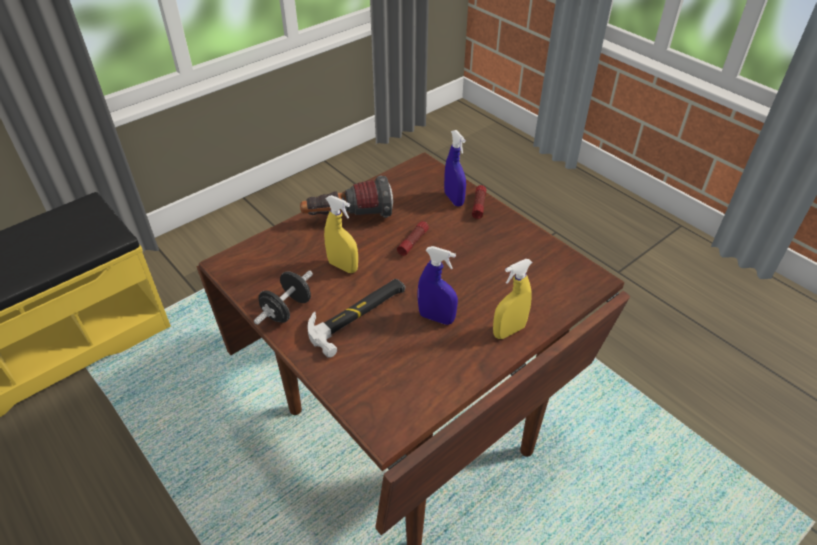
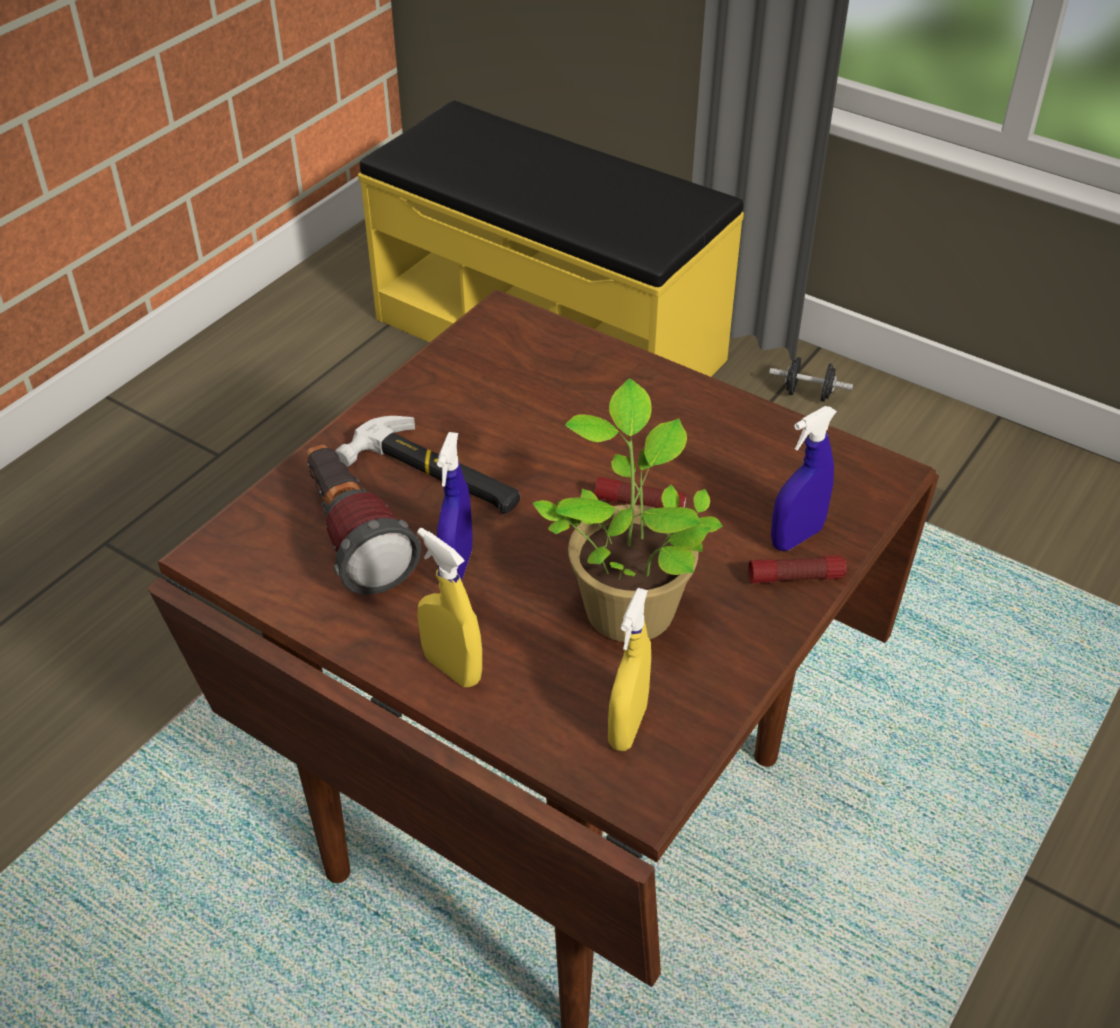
camera: 75 degrees right, 0 degrees up
black dumbbell [254,271,313,325] -> black dumbbell moved to [769,357,853,402]
flashlight [300,176,393,218] -> flashlight moved to [307,444,421,594]
yellow spray bottle [324,195,358,273] -> yellow spray bottle moved to [608,588,651,751]
none -> potted plant [533,379,723,642]

